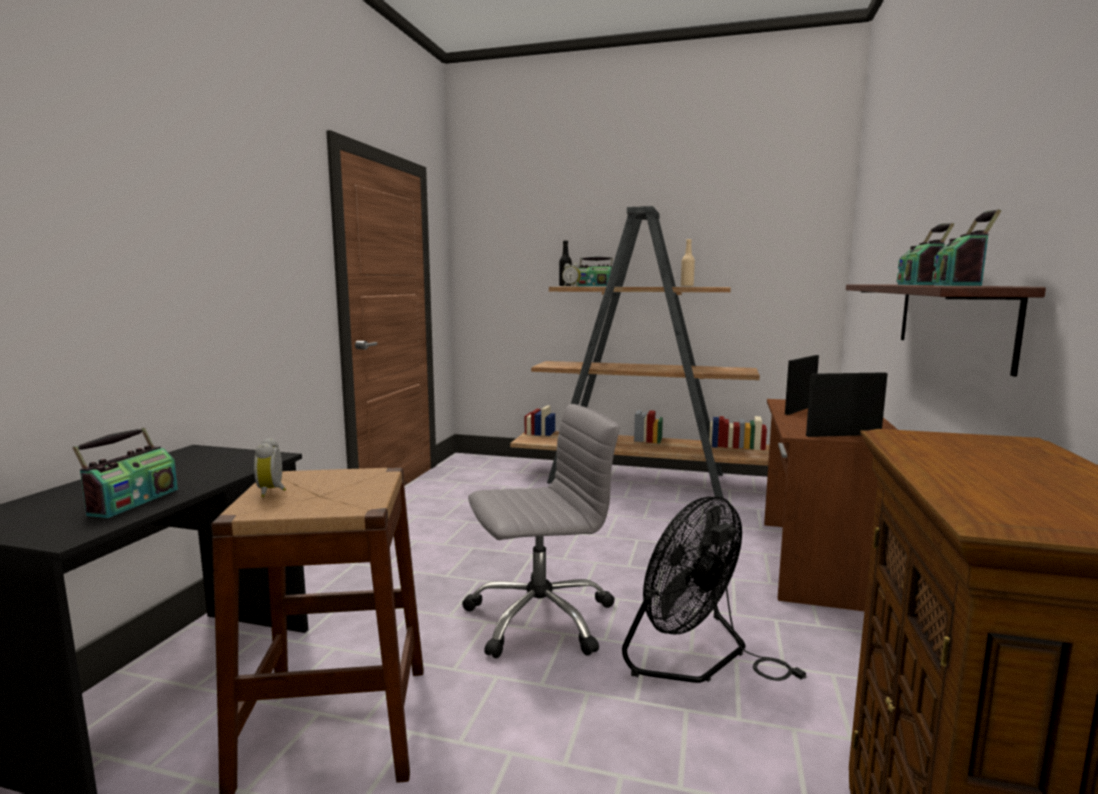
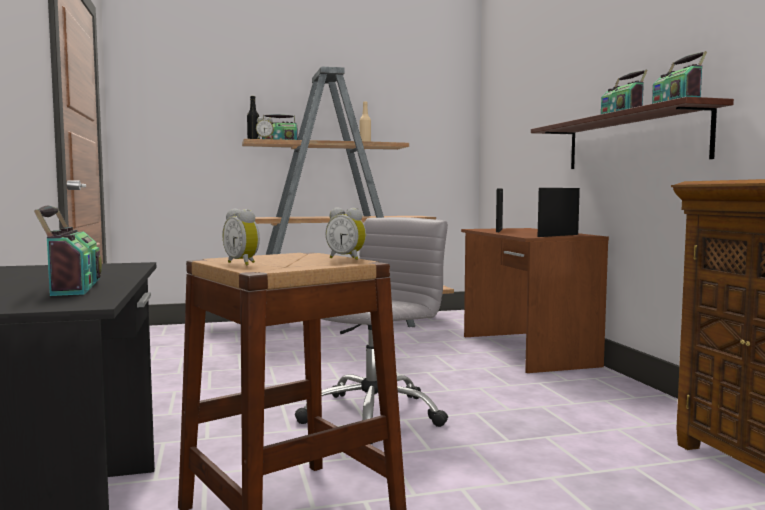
camera: 30 degrees left, 5 degrees down
black fan [622,497,807,683] -> none
none -> alarm clock [326,207,366,260]

